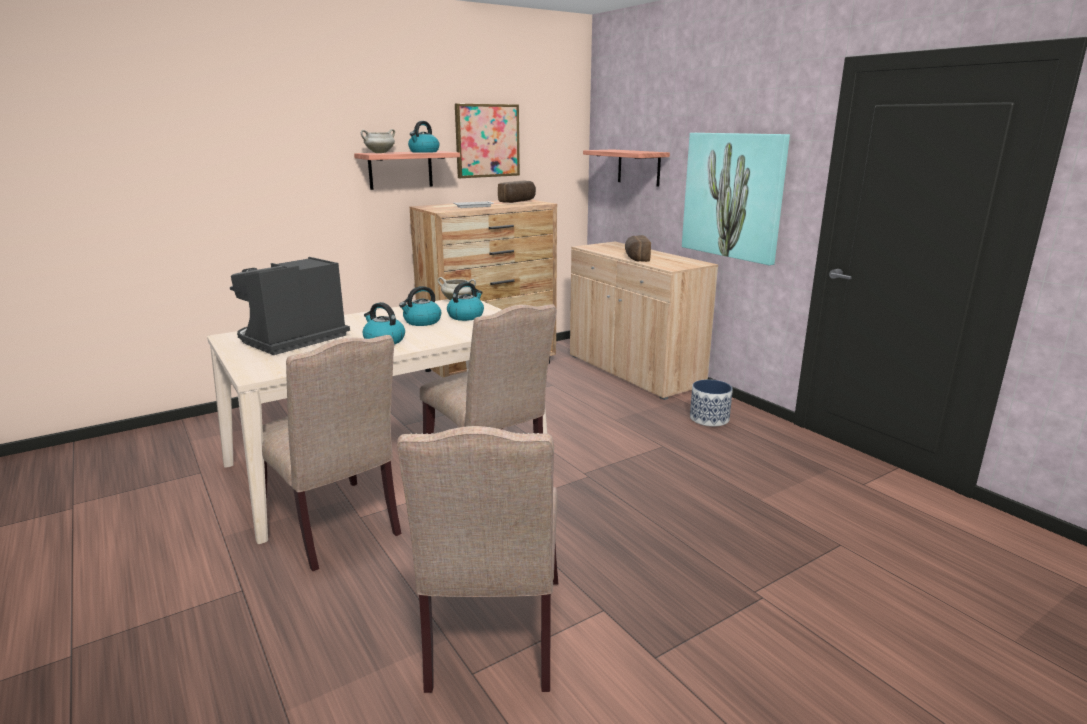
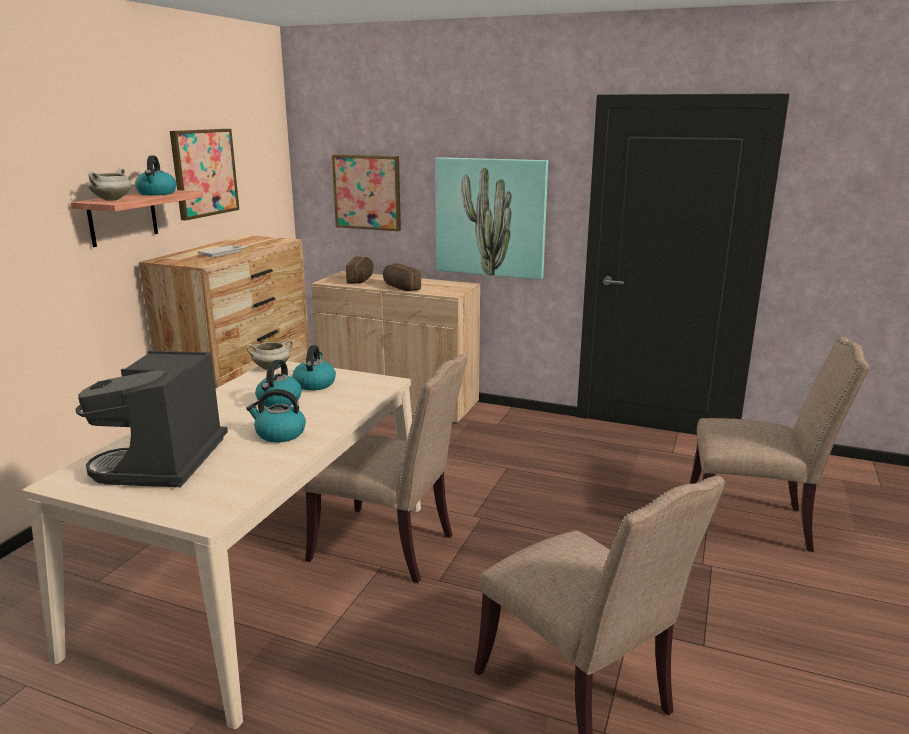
camera: 35 degrees left, 0 degrees up
beige chair [262,335,401,571] -> beige chair moved to [689,337,870,552]
bread [498,180,536,203] -> bread moved to [346,256,374,284]
shelf [583,149,670,187] -> picture [332,155,401,231]
planter [690,380,733,426] -> none

